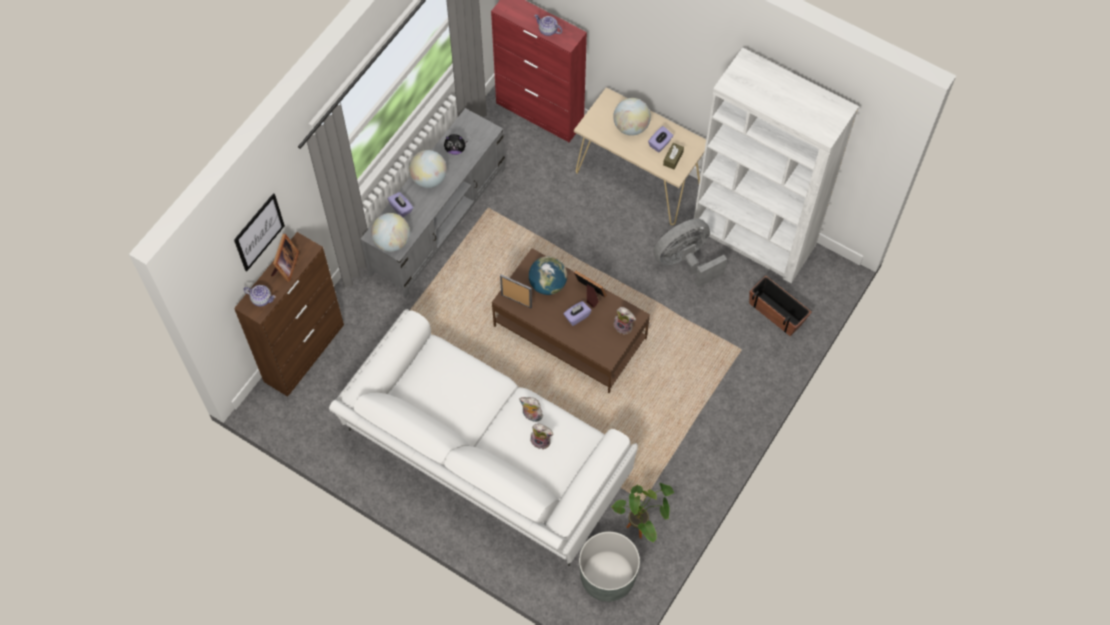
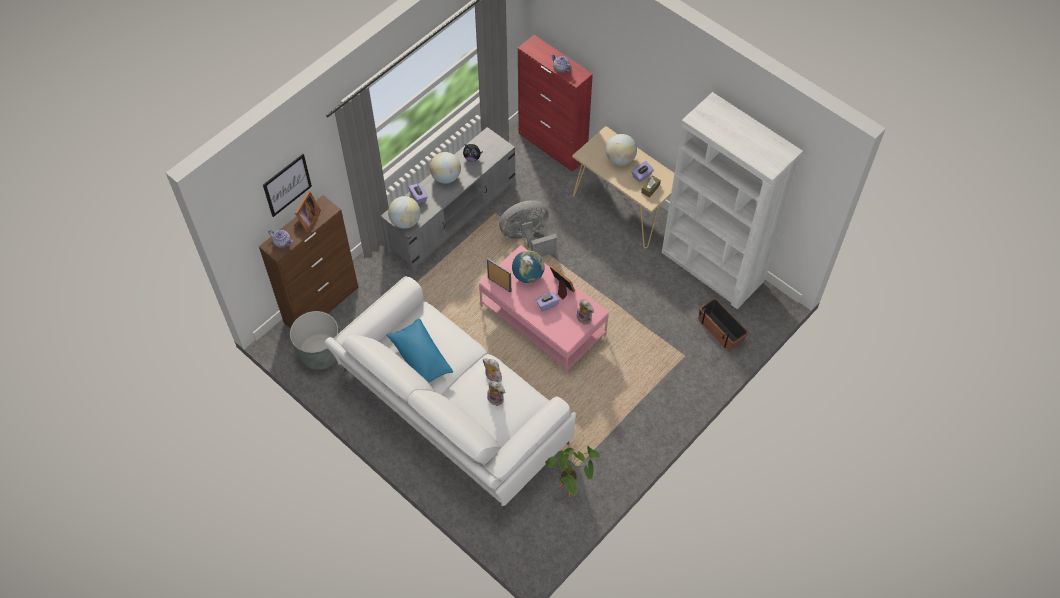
camera: 10 degrees right, 5 degrees down
brown coffee table [492,248,650,393] -> pink coffee table [479,245,609,374]
grey planter [579,532,640,602] -> grey planter moved to [290,311,339,370]
grey fan [654,218,727,288] -> grey fan moved to [499,200,557,257]
none -> blue pillow [387,318,453,383]

